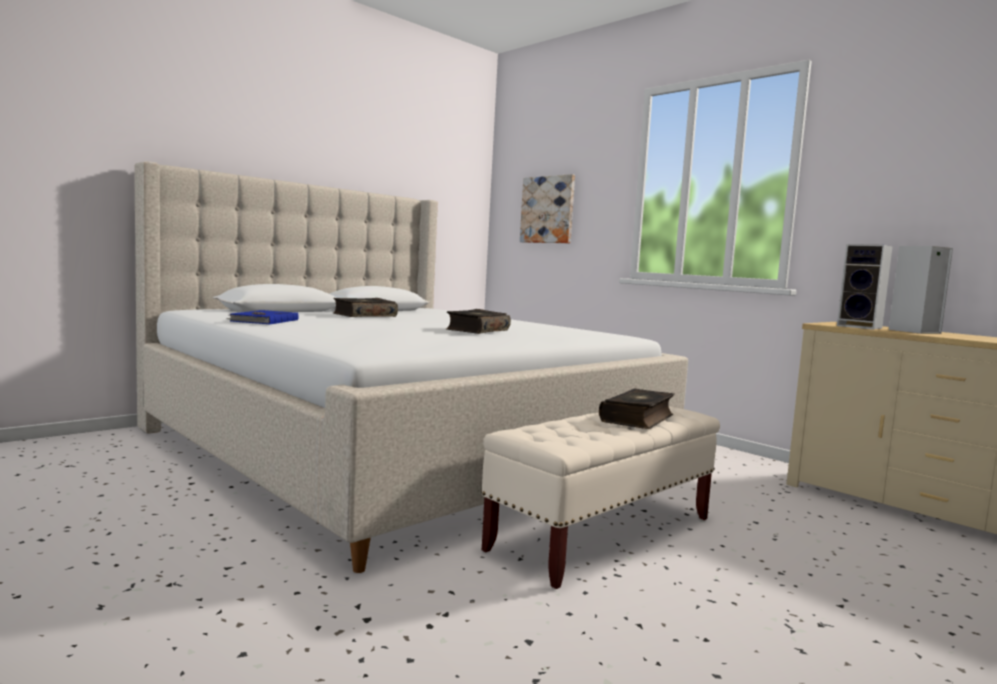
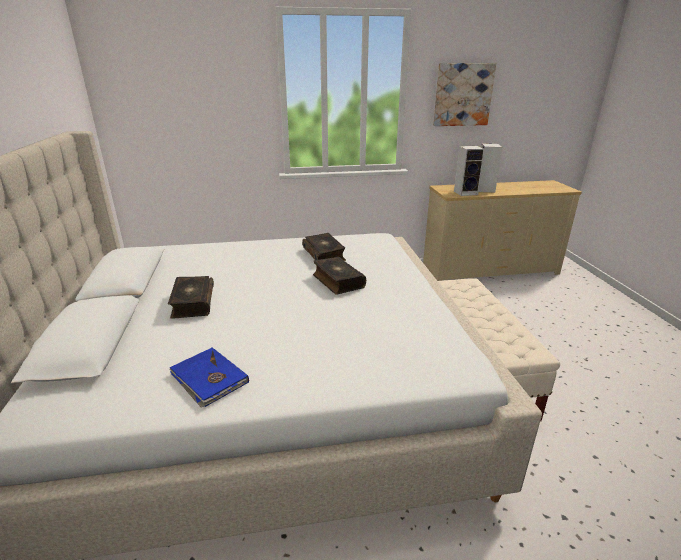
camera: 55 degrees left, 20 degrees up
picture [520,174,575,243] -> picture moved to [433,63,496,126]
book [599,389,675,429] -> book moved to [302,233,346,261]

